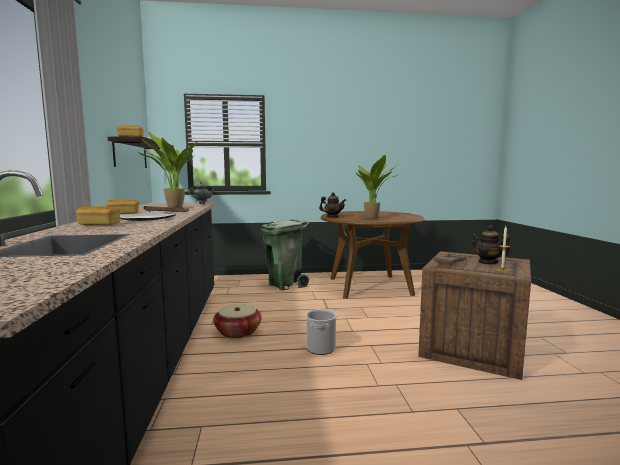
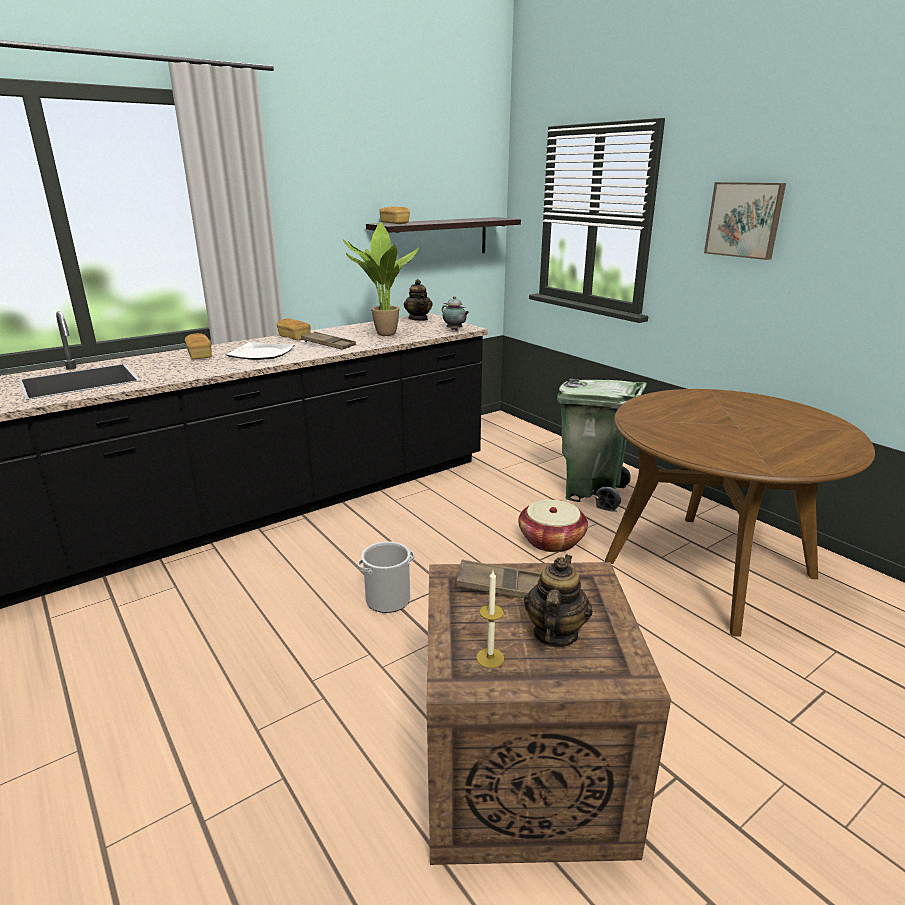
camera: 60 degrees right, 15 degrees up
basket [213,304,262,339] -> basket moved to [518,500,588,552]
teapot [319,192,346,217] -> teapot moved to [404,279,433,321]
potted plant [356,155,400,219] -> none
none -> picture [704,182,786,260]

